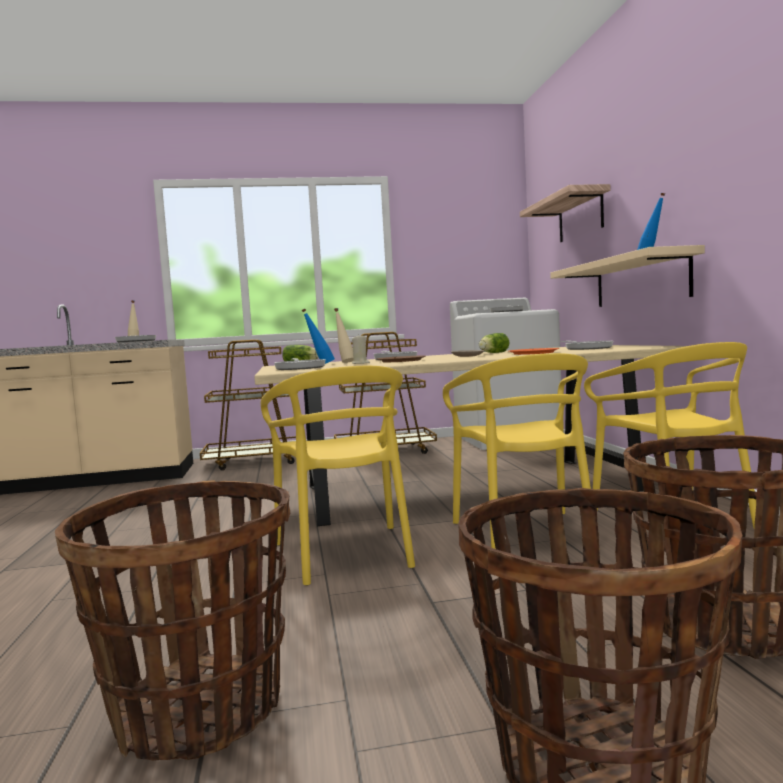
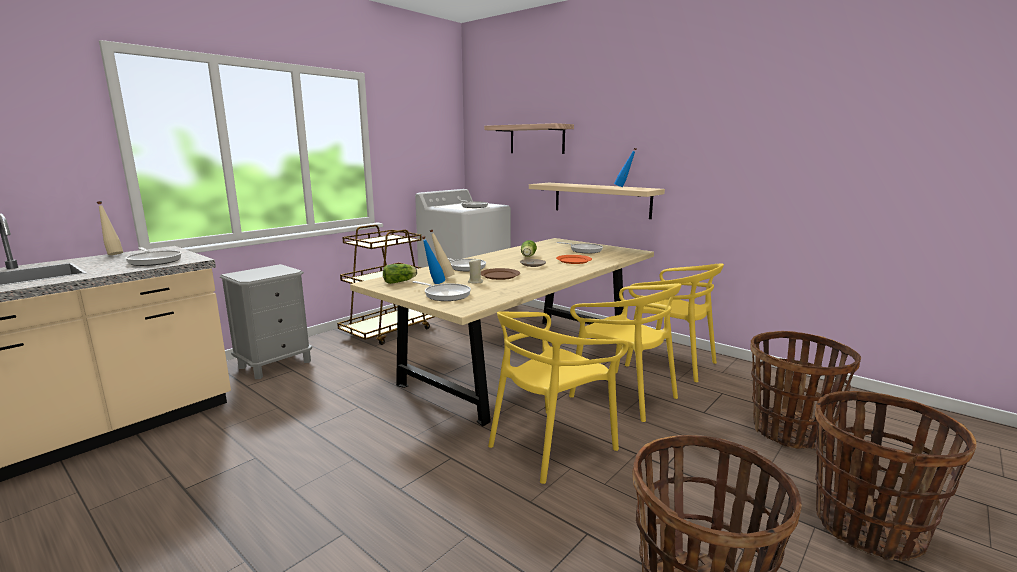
camera: 40 degrees left, 10 degrees up
brown cart [200,340,296,470] -> grey nightstand [220,264,312,379]
yellow chair [261,366,415,586] -> yellow chair turned 105 degrees clockwise [488,311,629,484]

